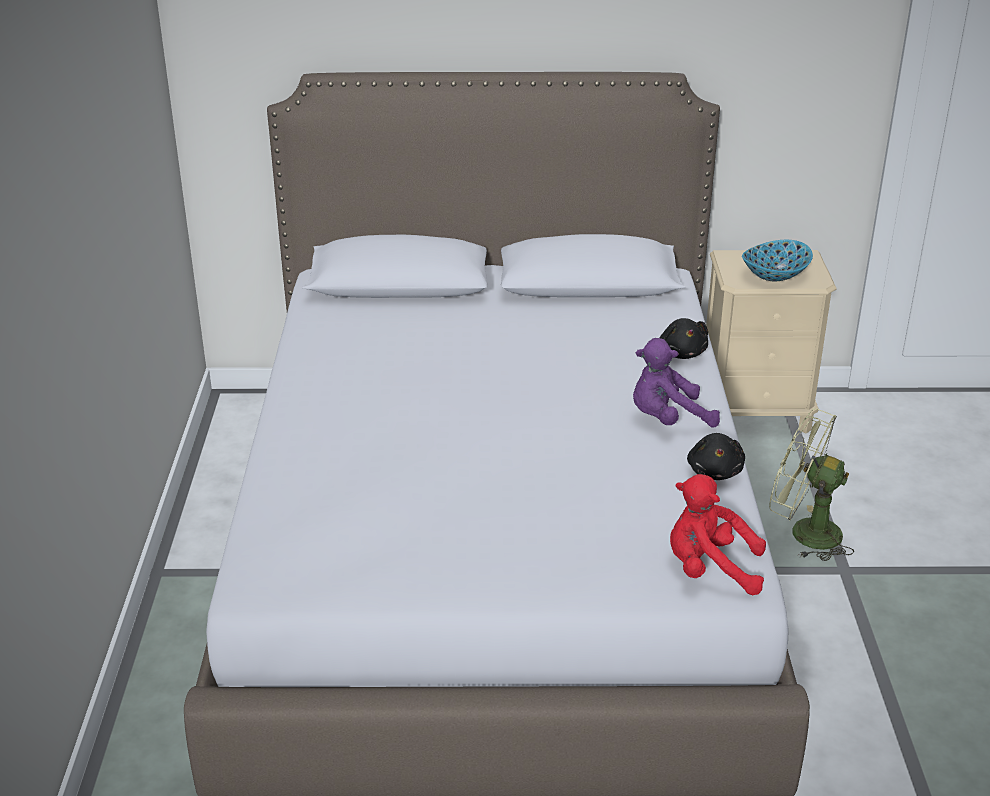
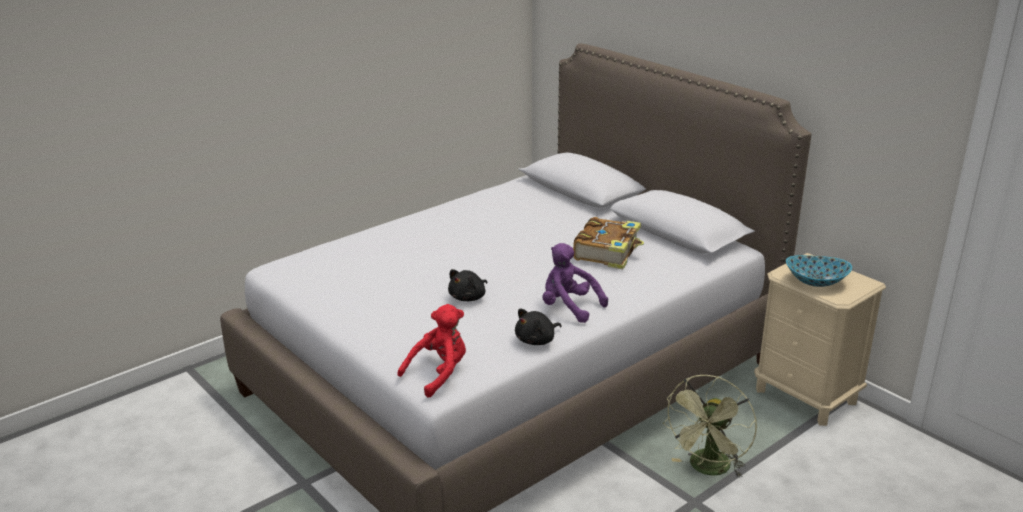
camera: 50 degrees right, 5 degrees down
black plush toy [660,318,708,359] -> black plush toy moved to [448,269,487,301]
red plush toy [670,474,766,595] -> red plush toy turned 75 degrees clockwise [397,304,466,398]
green fan [769,408,854,561] -> green fan turned 135 degrees counterclockwise [663,375,757,478]
none -> book [573,217,644,269]

